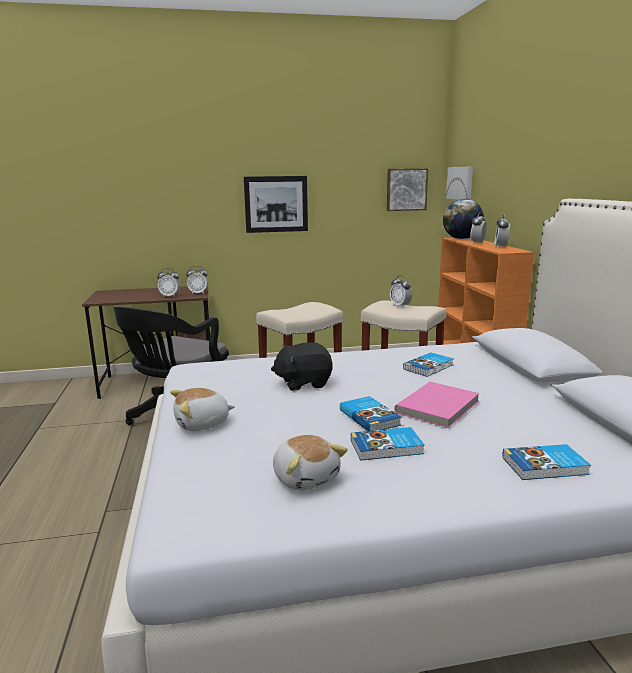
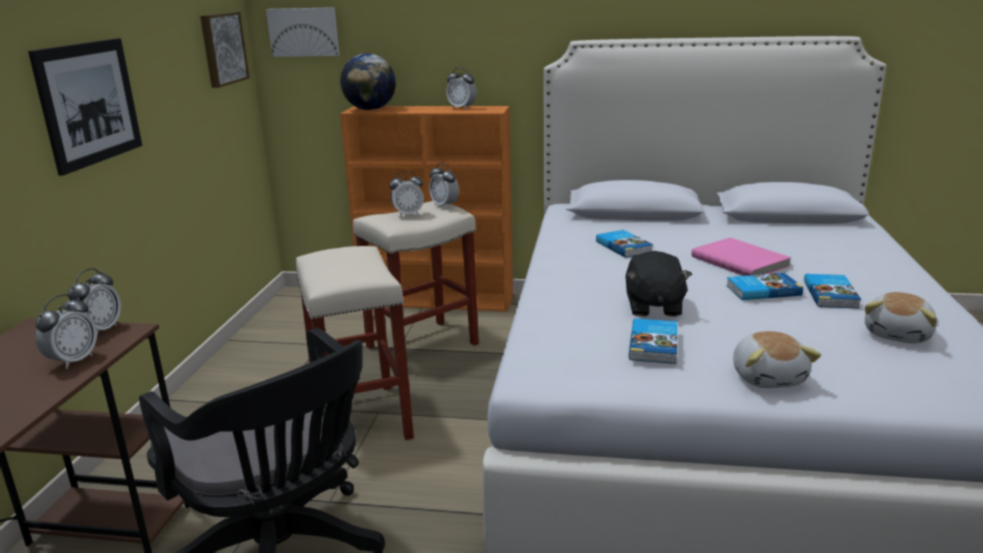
camera: 70 degrees left, 5 degrees up
plush toy [273,435,348,491] -> plush toy turned 135 degrees clockwise [865,292,937,344]
alarm clock [470,212,487,244] -> alarm clock moved to [429,163,459,209]
book [502,444,591,480] -> book moved to [629,318,677,364]

